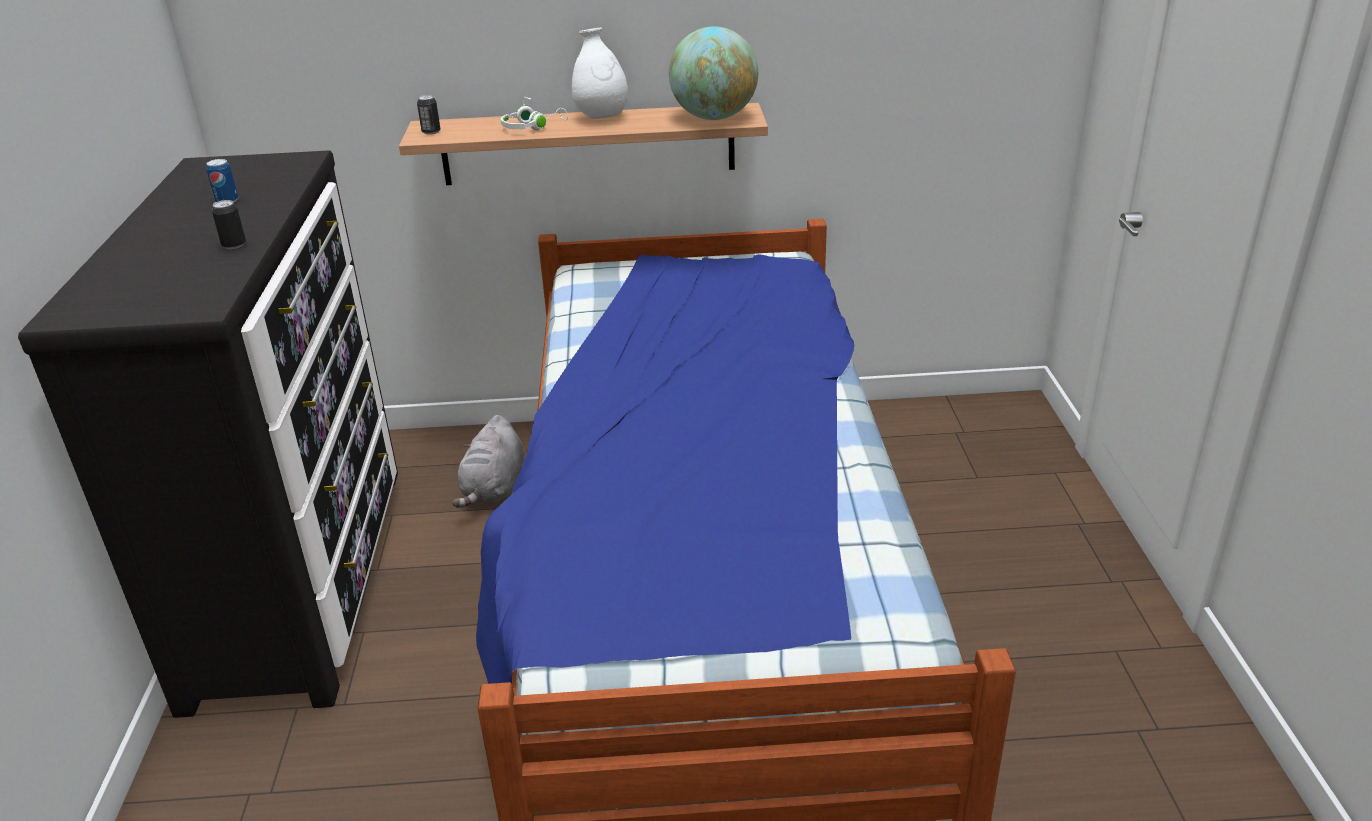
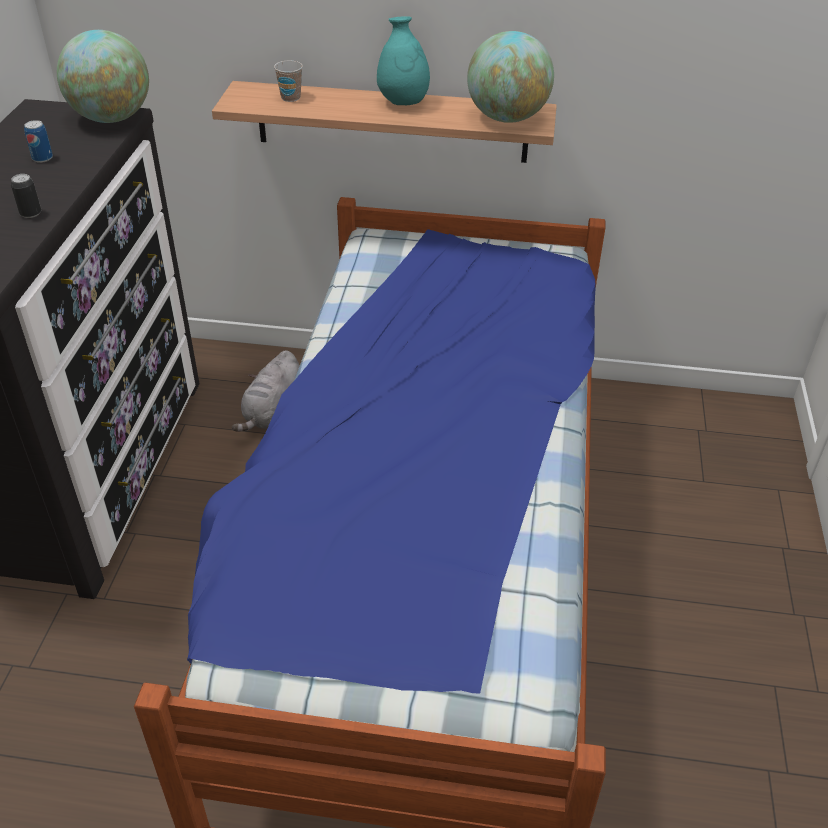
camera: 10 degrees right, 10 degrees up
can [417,95,441,135] -> none
white headphones [501,97,568,130] -> none
white vase [572,27,628,119] -> turquoise vase [377,16,430,105]
none -> globe [57,30,149,123]
none -> cup [274,60,303,102]

